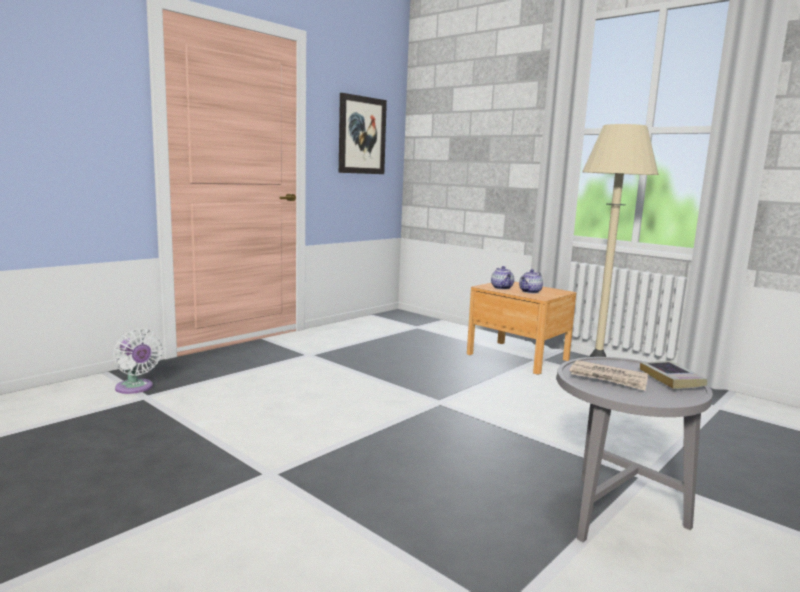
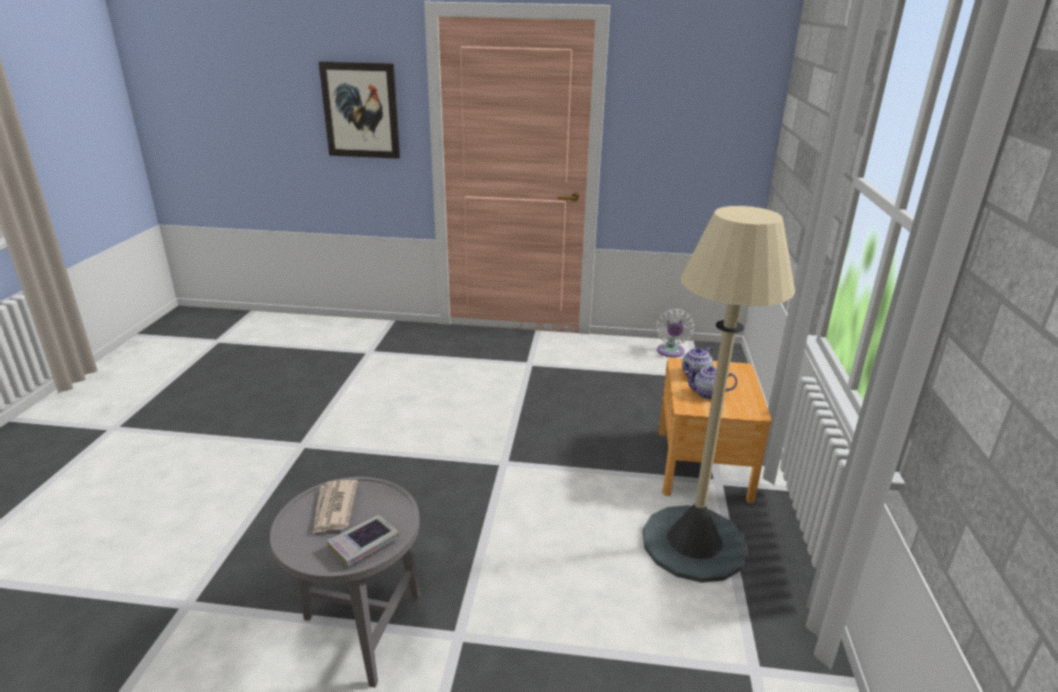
camera: 55 degrees right, 15 degrees up
white fan [113,328,163,394] -> white fan moved to [656,309,695,358]
picture [339,93,387,174] -> picture moved to [319,61,400,159]

